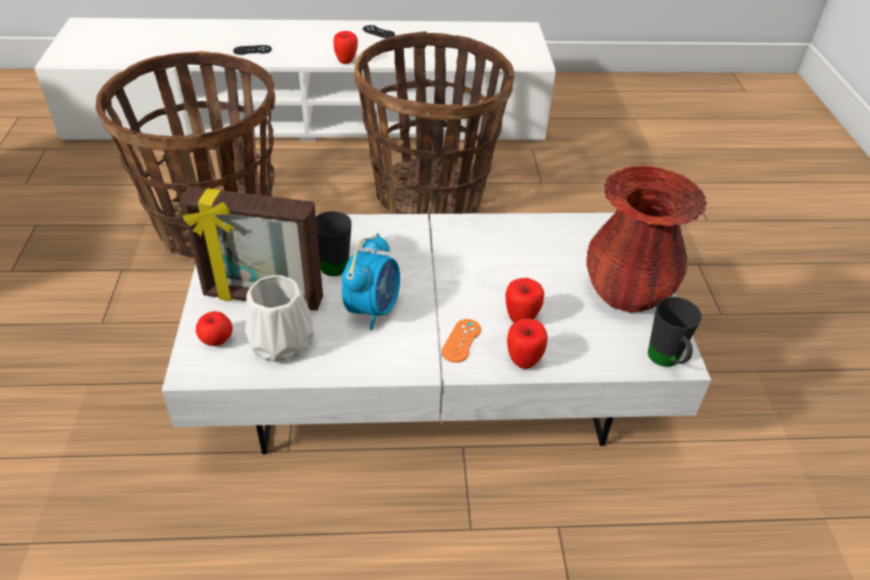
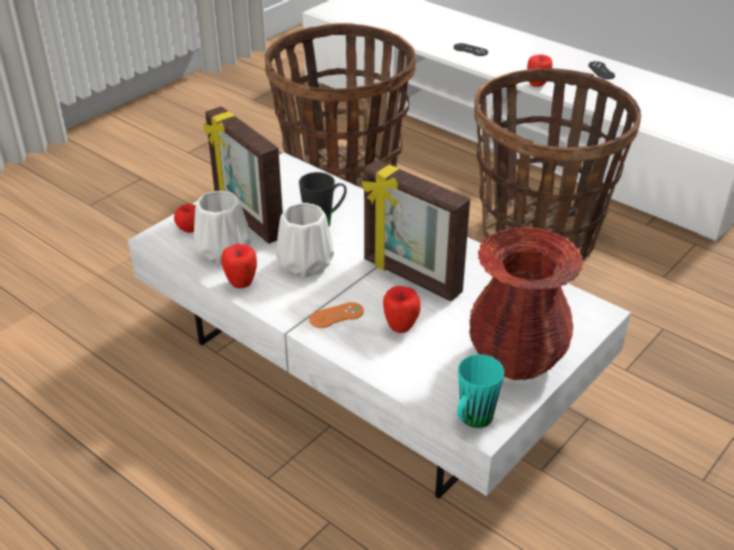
camera: 45 degrees right, 5 degrees down
alarm clock [342,233,400,330] -> white vase [276,203,334,277]
apple [507,318,548,369] -> apple moved to [221,244,257,288]
black mug [648,297,702,367] -> turquoise mug [457,354,504,428]
none -> picture frame [362,160,470,301]

